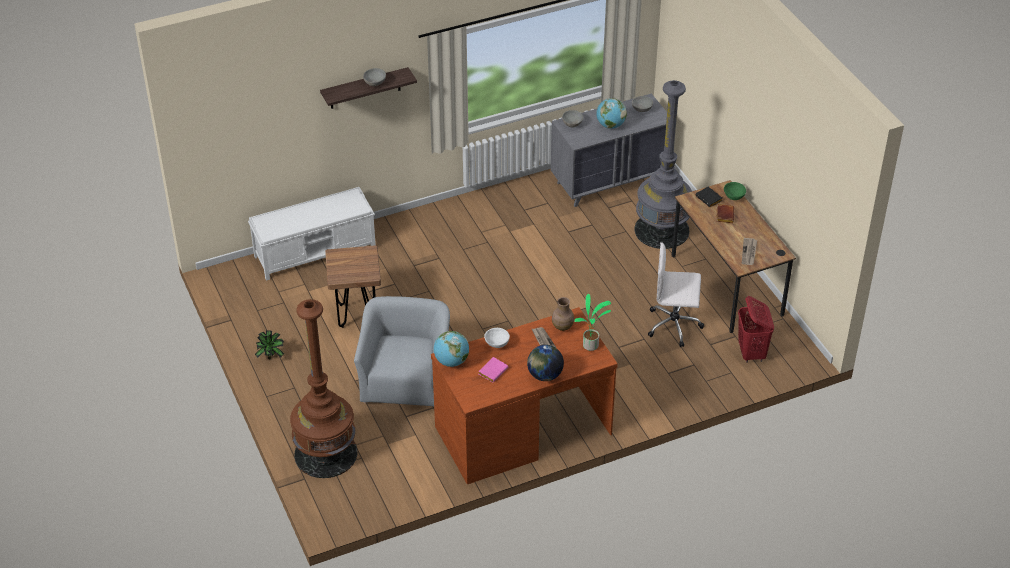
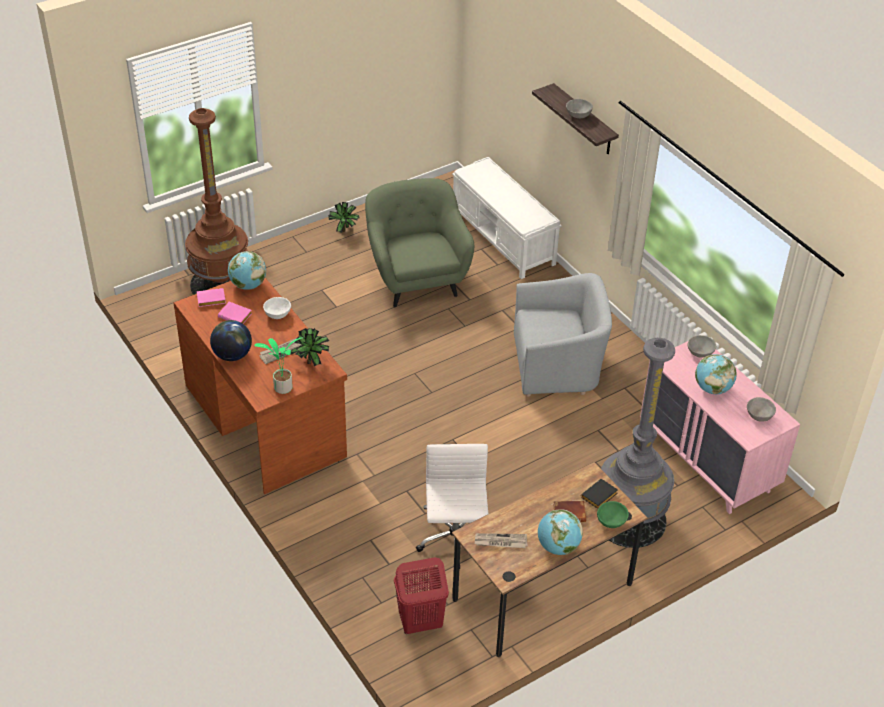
camera: 80 degrees right, 0 degrees up
brown stool [325,245,381,328] -> green armchair [365,178,474,307]
grey armchair [354,296,450,406] -> grey armchair moved to [514,273,612,397]
grey dresser [551,94,667,207] -> pink dresser [640,341,800,514]
brown vase [552,297,574,331] -> potted plant [291,328,329,366]
none -> pink book [197,288,226,307]
none -> globe [538,509,583,555]

